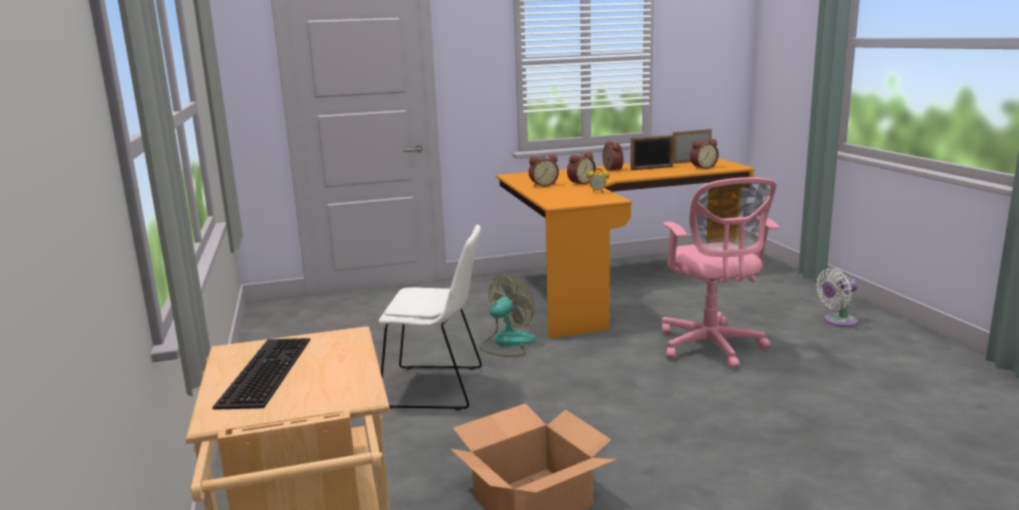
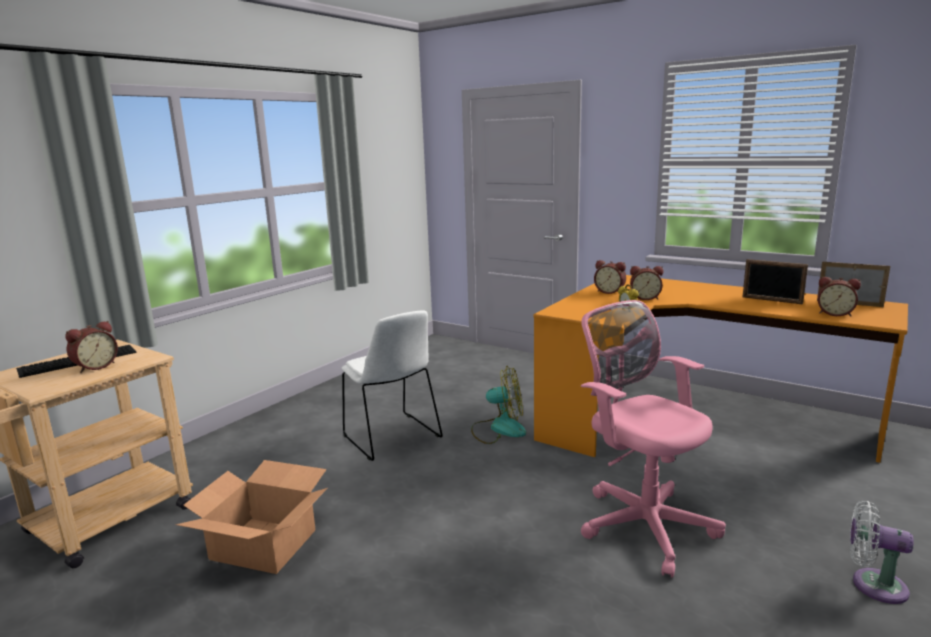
camera: 50 degrees right, 0 degrees up
alarm clock [603,141,624,172] -> alarm clock moved to [65,321,118,373]
pink office chair [661,177,779,369] -> pink office chair turned 105 degrees clockwise [581,300,726,578]

